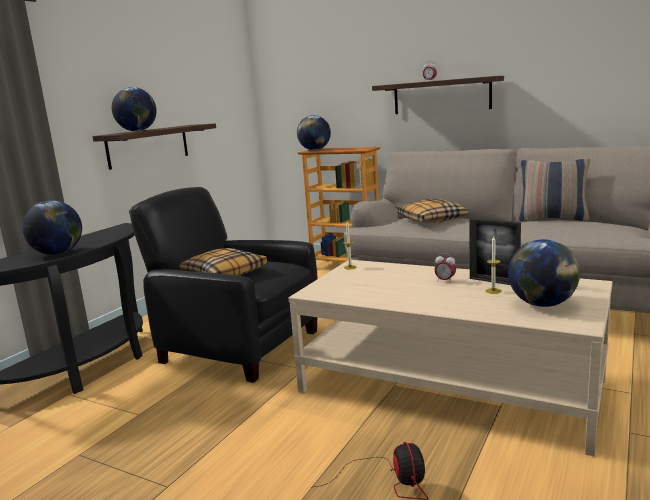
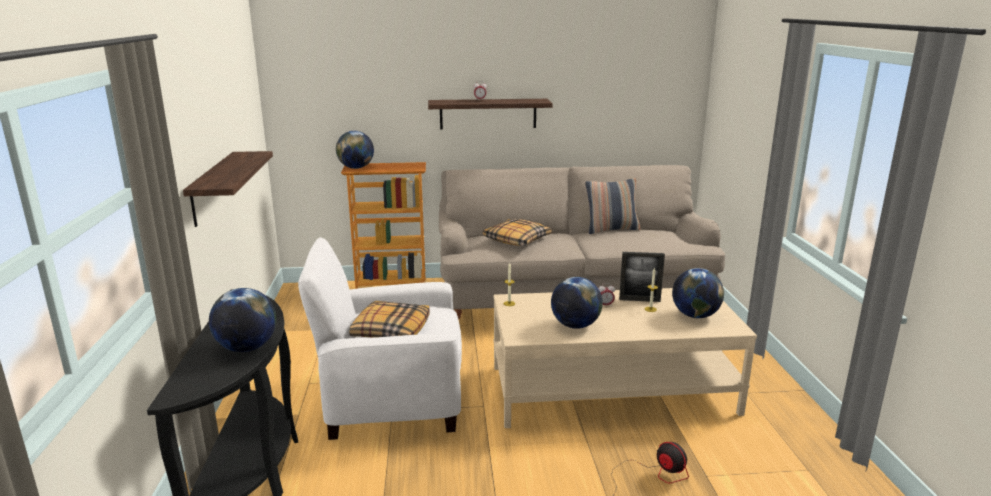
camera: 35 degrees left, 5 degrees up
globe [112,87,157,131] -> globe moved to [551,277,603,329]
black armchair [129,187,318,383] -> white armchair [298,237,462,440]

